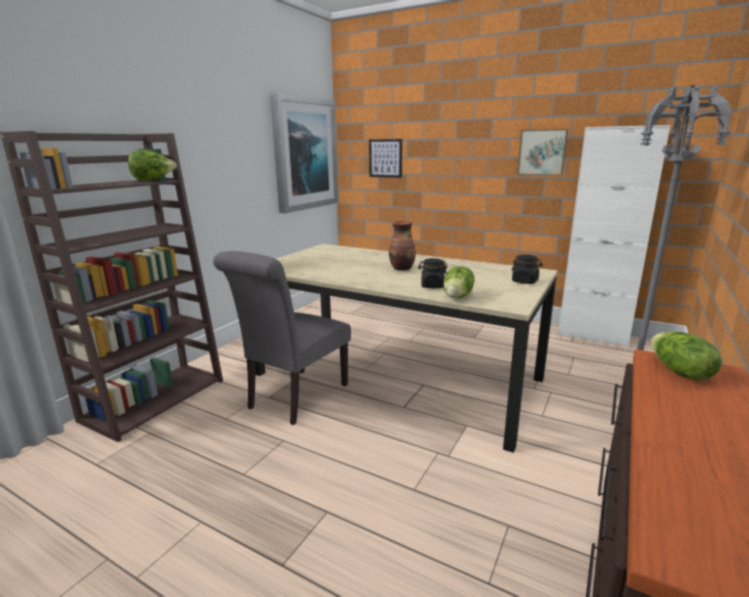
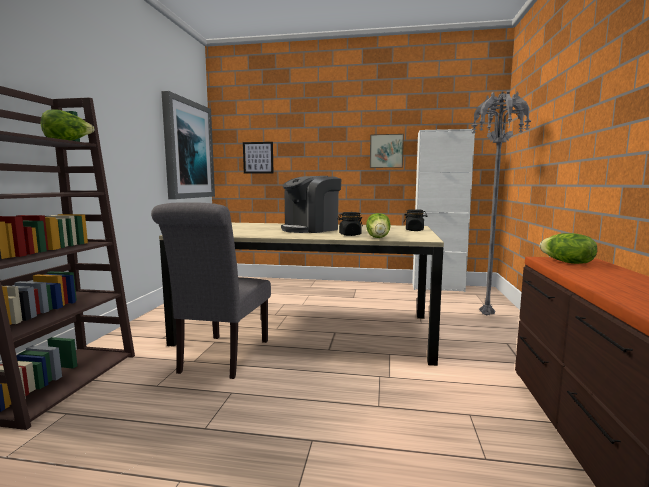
camera: 20 degrees left, 10 degrees down
vase [389,221,416,270] -> coffee machine [281,176,341,233]

